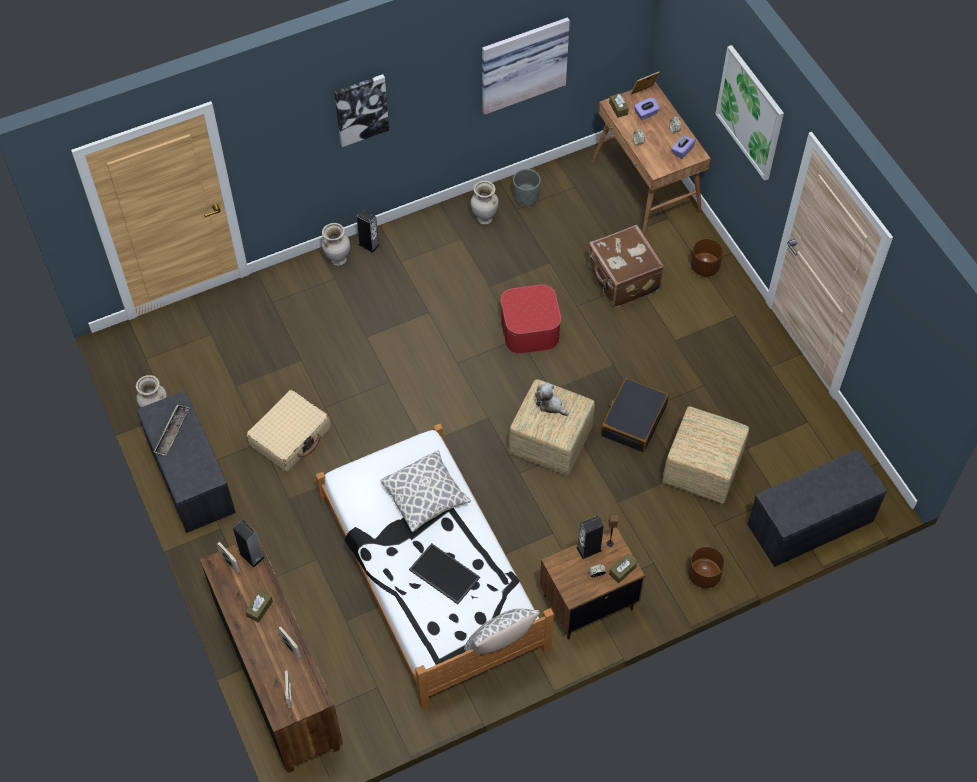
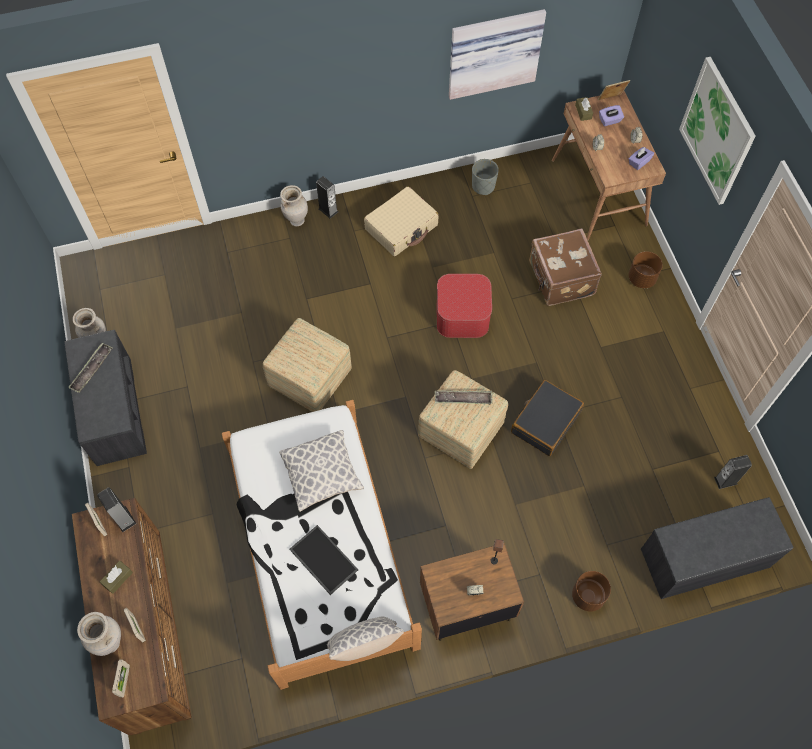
camera: 10 degrees right, 5 degrees up
beige suitcase [246,390,331,472] -> beige suitcase moved to [364,186,438,256]
picture [334,74,389,147] -> none
beige vase [471,181,499,225] -> beige vase moved to [77,612,121,656]
plush toy [535,382,569,416] -> tray [435,390,493,404]
speaker [576,516,604,559] -> speaker moved to [714,455,752,489]
brown tissue box [609,554,637,583] -> none
ottoman [662,406,749,504] -> ottoman moved to [263,318,352,412]

